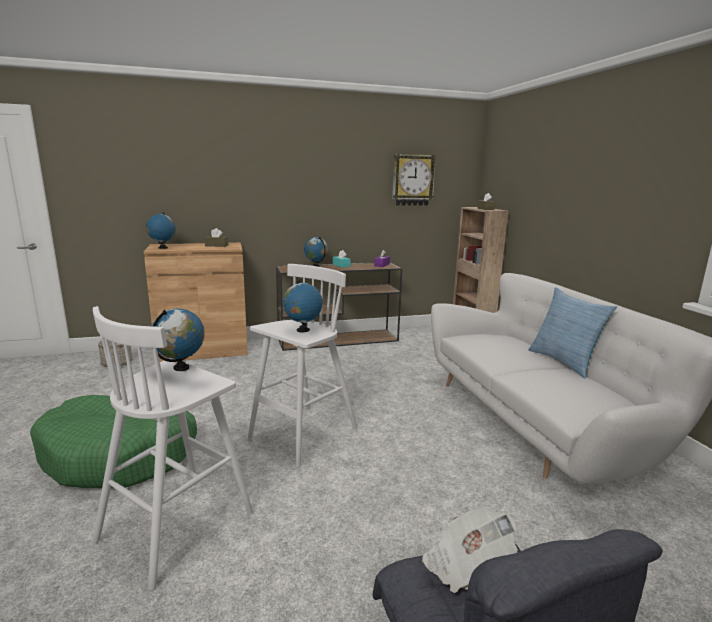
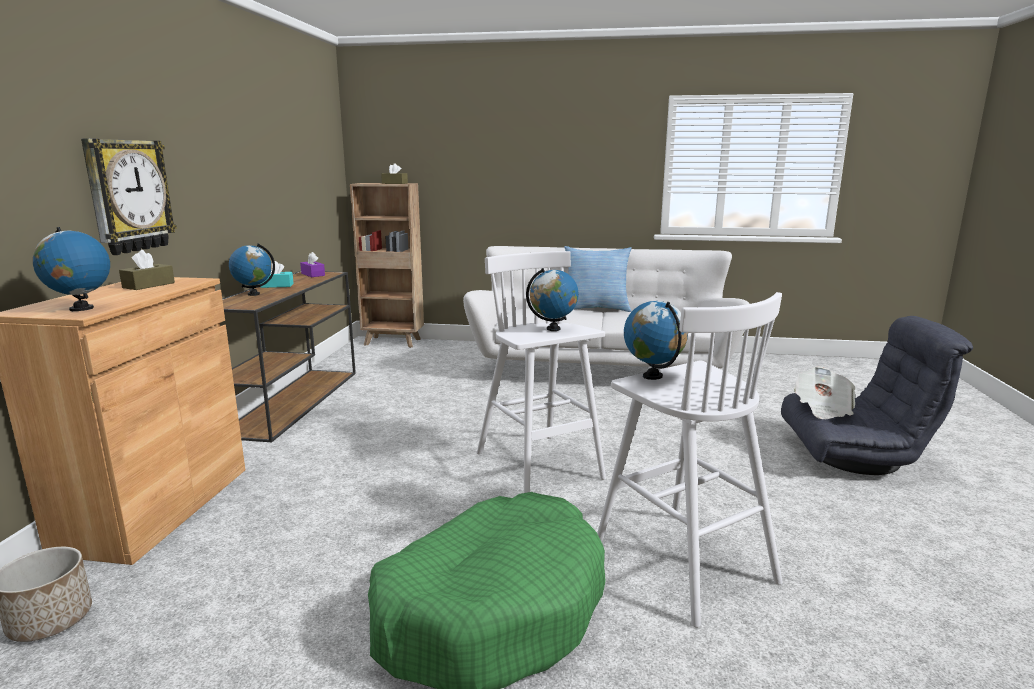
camera: 65 degrees left, 0 degrees up
wall clock [392,154,437,206] -> wall clock moved to [81,138,177,255]

